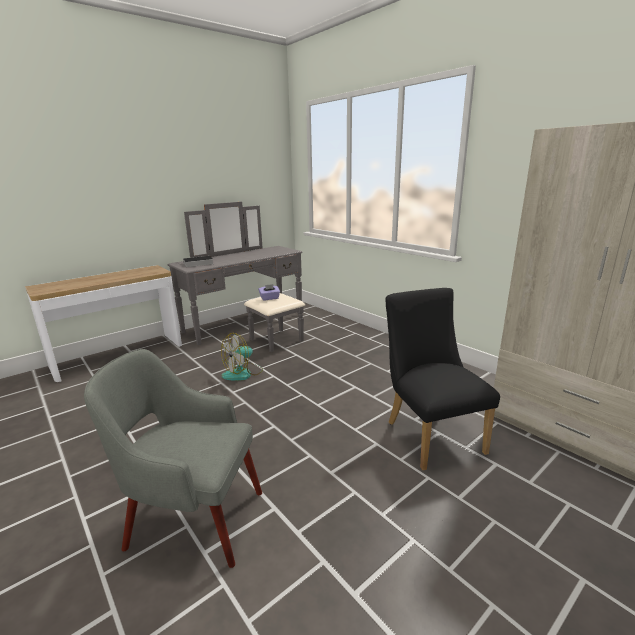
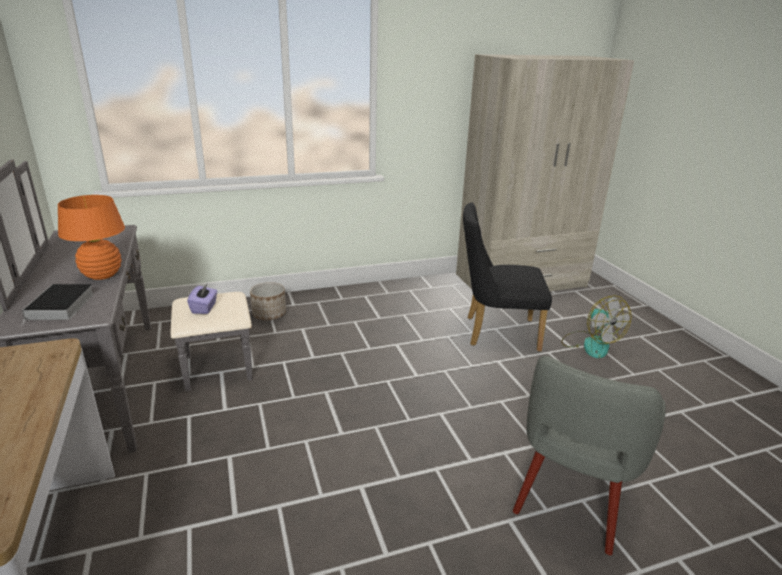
camera: 70 degrees left, 5 degrees up
fan [221,333,263,381] -> fan moved to [561,295,631,358]
none -> orange table lamp [58,195,125,280]
none -> planter [250,282,286,320]

